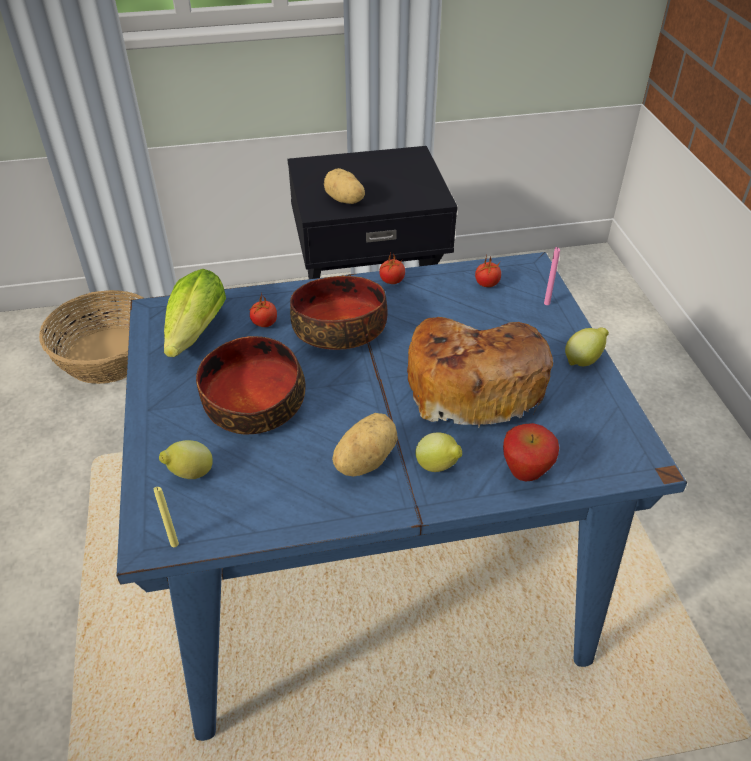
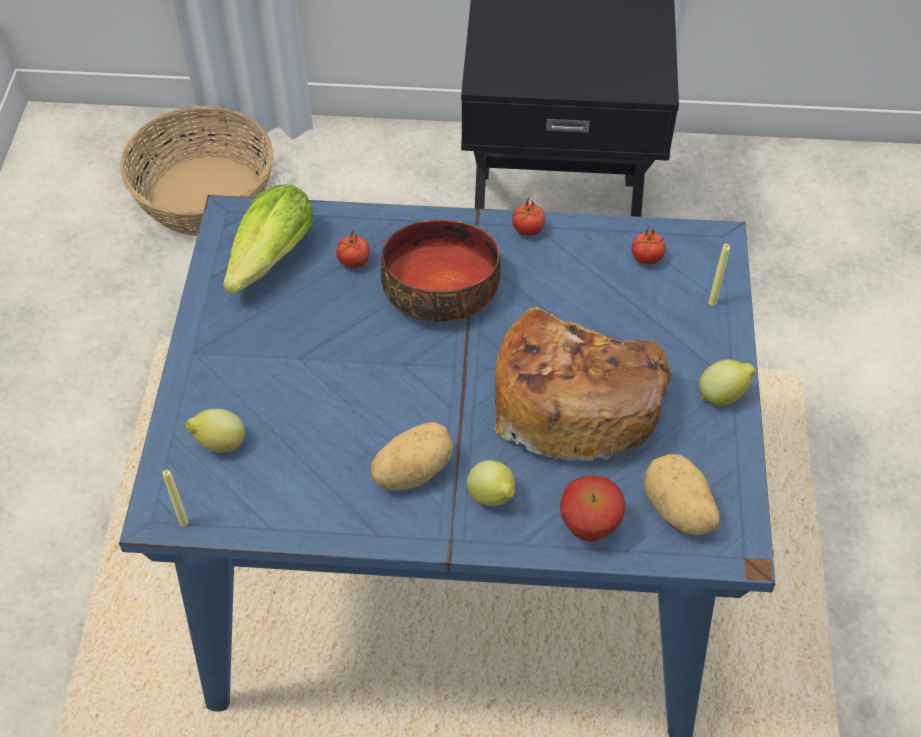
camera: 15 degrees right, 10 degrees up
bowl [196,336,305,434] -> none
potato [324,168,365,204] -> potato moved to [644,454,719,535]
pink candle [544,247,560,305] -> yellow candle [709,244,730,306]

